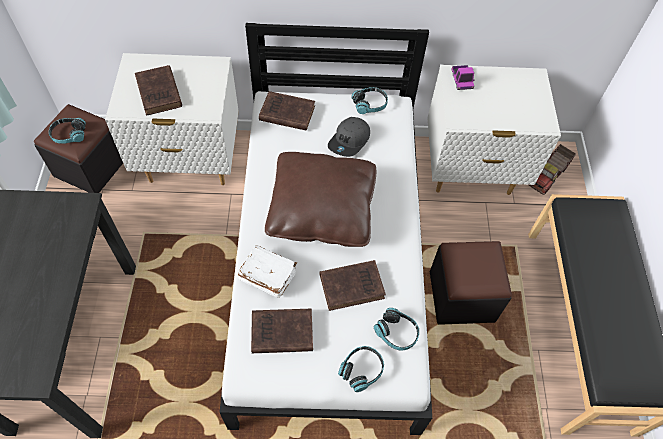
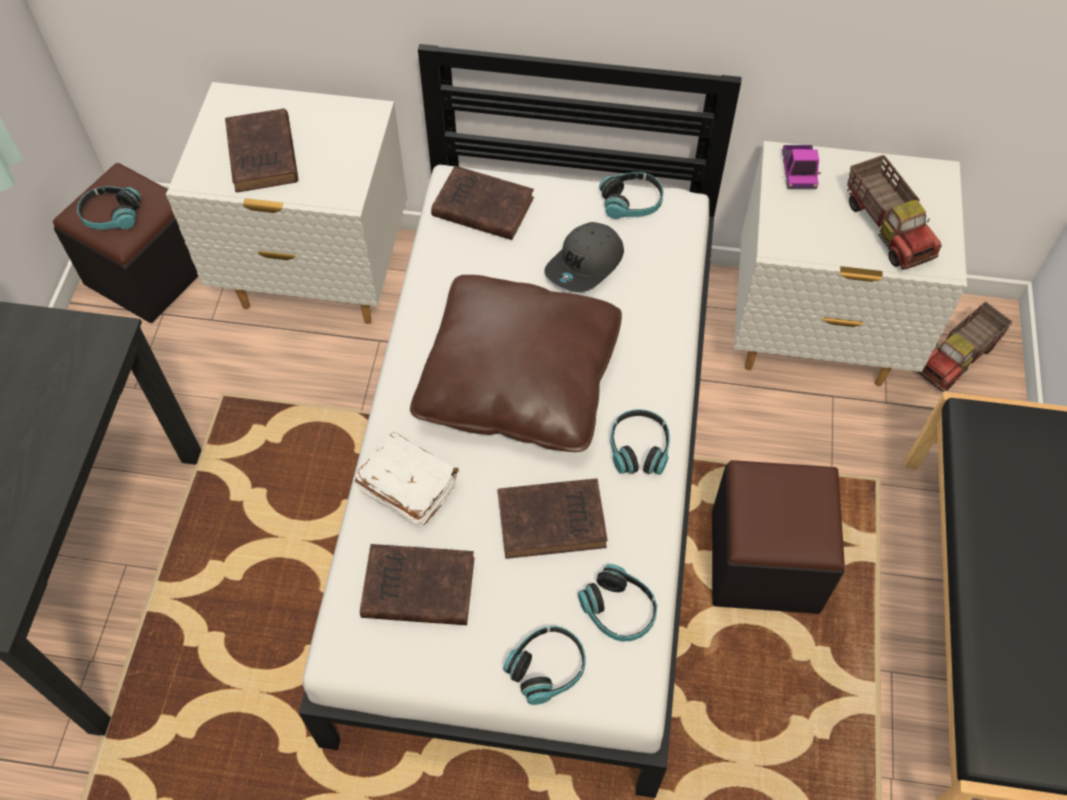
camera: 10 degrees right, 0 degrees up
none -> headphones [611,409,670,475]
none -> toy truck [847,155,942,269]

